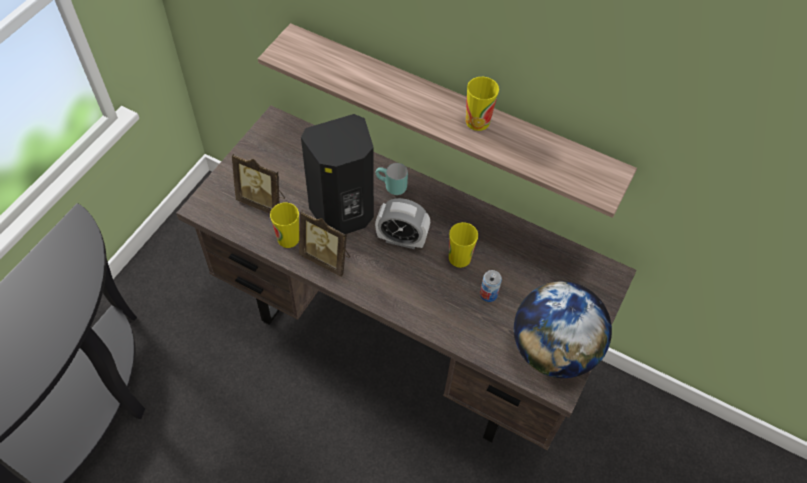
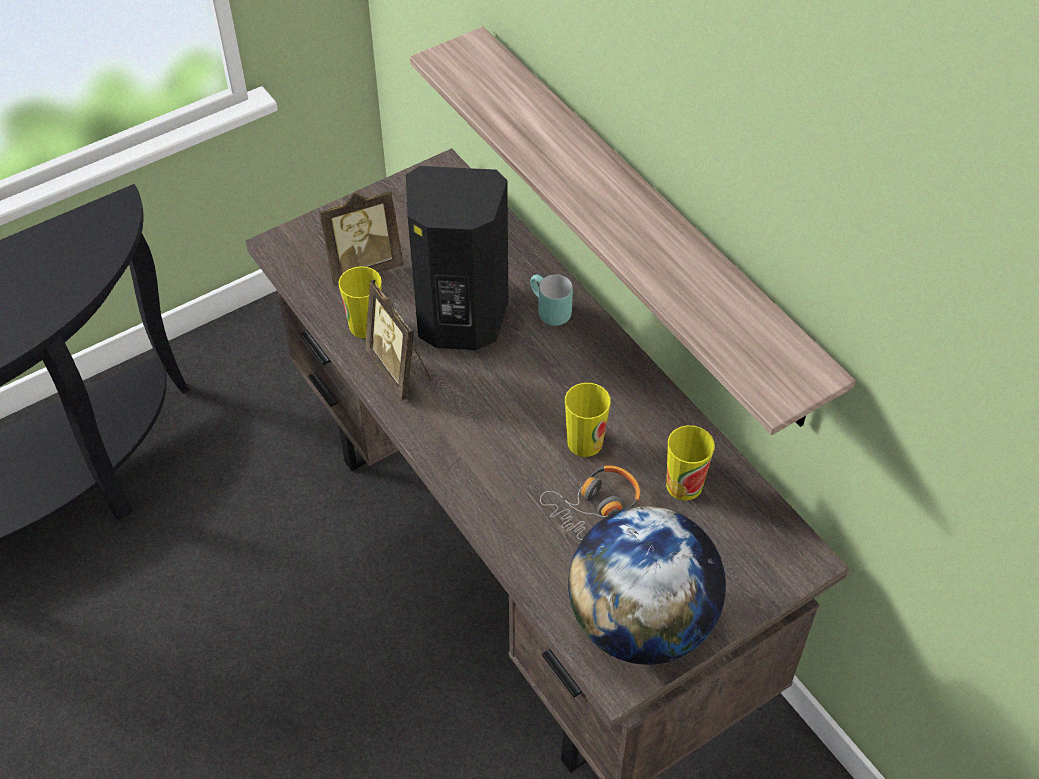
camera: 30 degrees right, 5 degrees down
picture frame [232,154,285,214] -> picture frame turned 75 degrees counterclockwise [318,189,403,286]
alarm clock [375,198,430,249] -> none
cup [466,77,499,131] -> cup moved to [666,425,715,501]
can [480,270,502,302] -> headphones [540,465,640,540]

